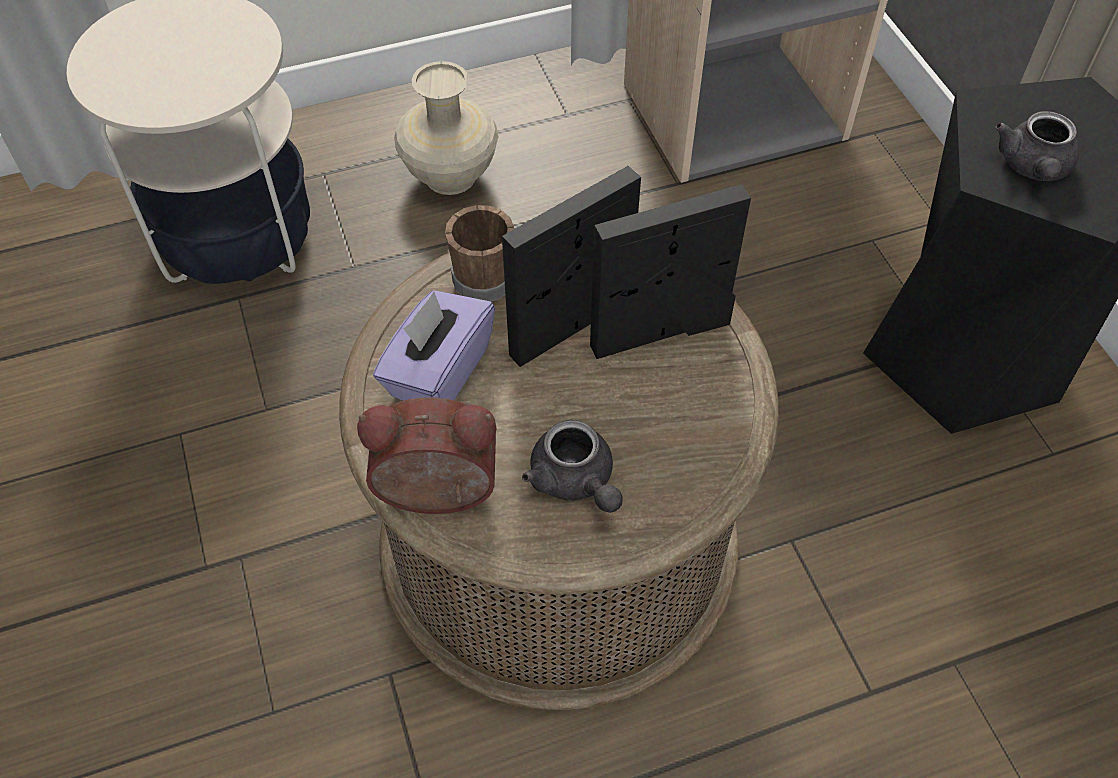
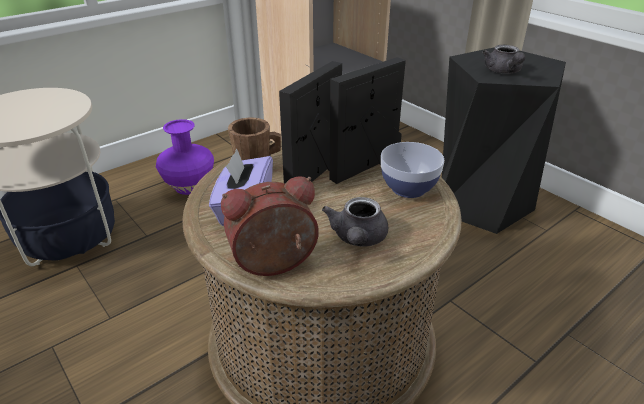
camera: 20 degrees left, 20 degrees down
beige vase [394,61,499,195] -> purple vase [156,119,214,195]
grey teapot [522,420,623,513] -> grey teapot turned 60 degrees clockwise [322,197,388,247]
none -> bowl [381,142,444,198]

